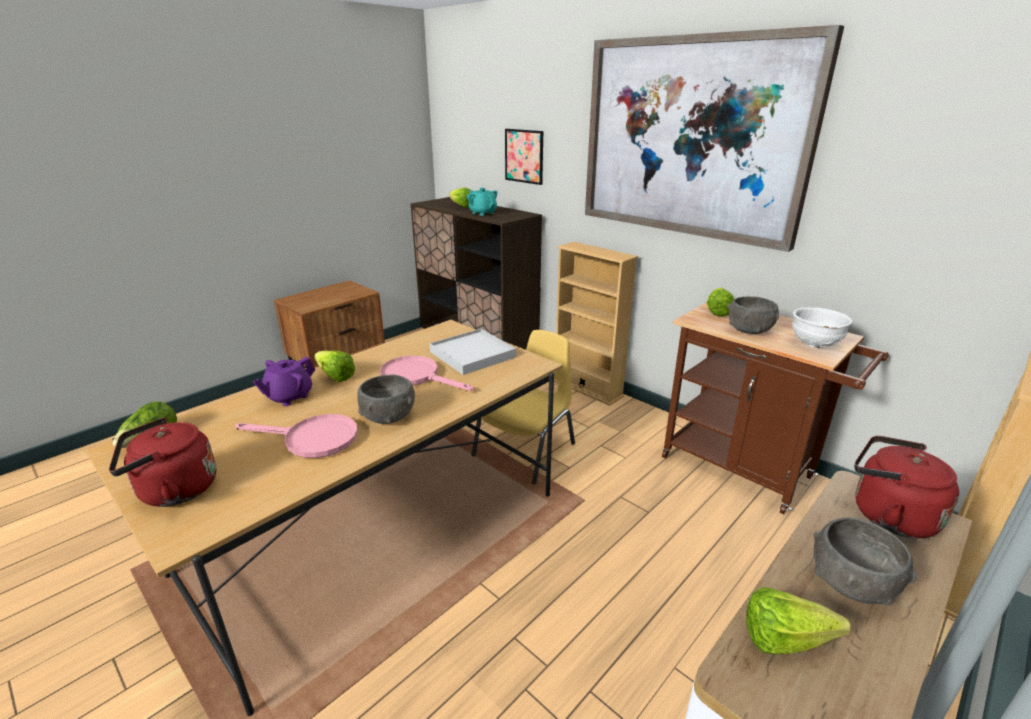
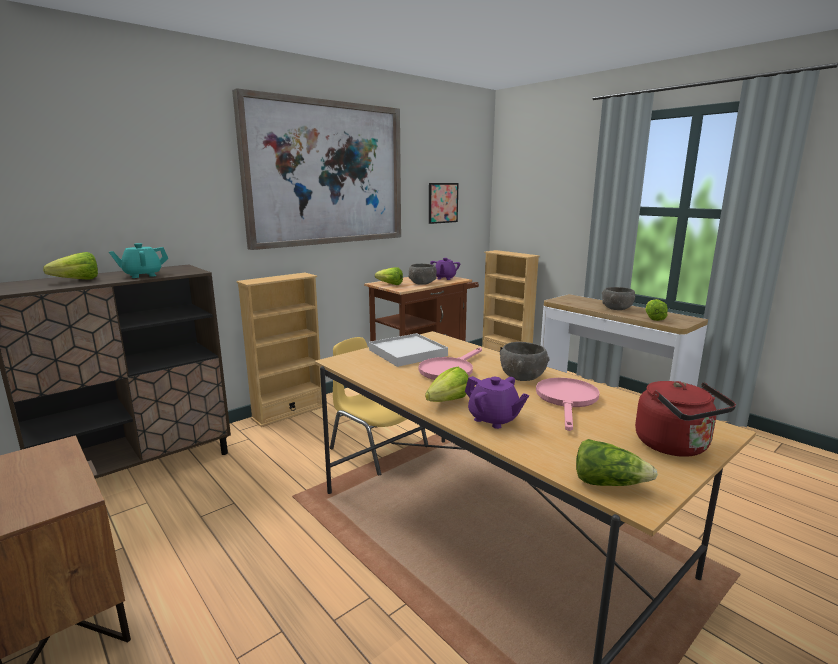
camera: 85 degrees left, 10 degrees down
picture [505,129,543,185] -> picture moved to [429,183,458,224]
white bowl [792,307,852,348] -> purple teapot [430,258,460,280]
red kettle [855,436,959,538] -> none

